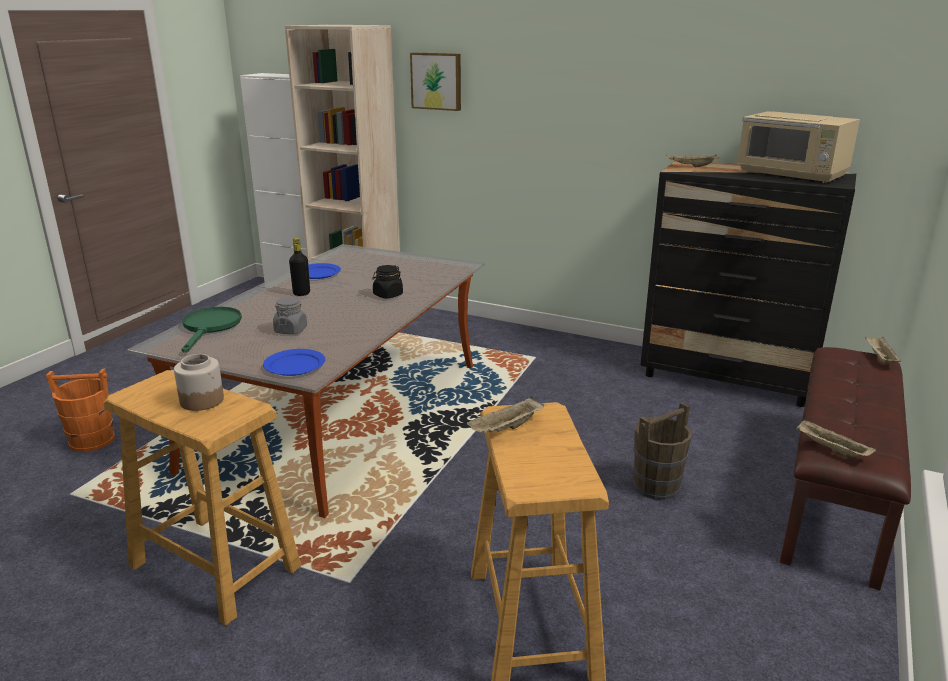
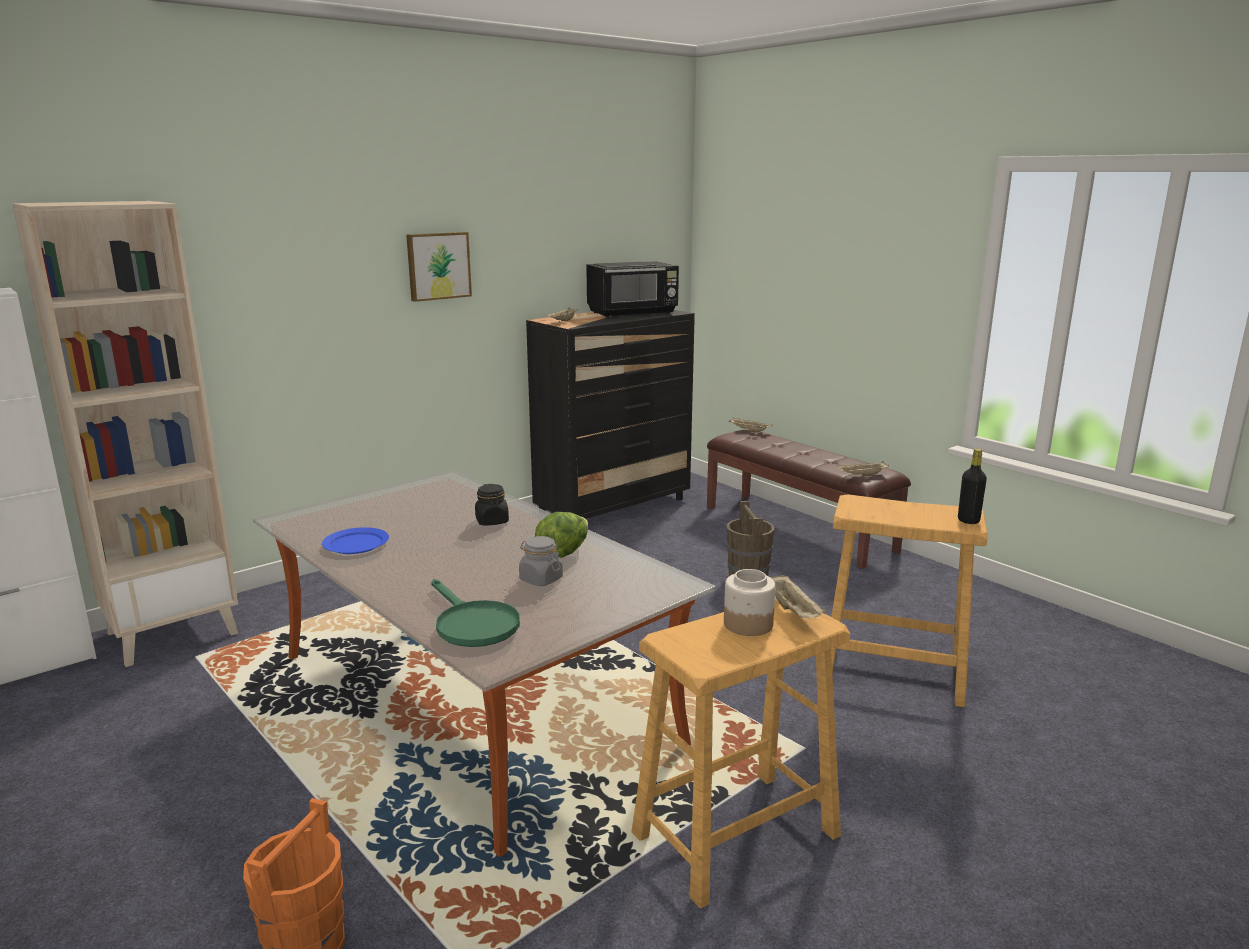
camera: 65 degrees left, 5 degrees down
green frying pan [182,307,242,353] -> green frying pan turned 150 degrees counterclockwise [431,579,520,647]
blue plate [263,349,325,376] -> none
black bottle [289,238,310,296] -> black bottle moved to [958,449,987,524]
picture [410,53,461,111] -> picture moved to [406,232,472,302]
beige tray [467,396,544,434] -> beige tray moved to [767,574,825,618]
beige microwave [737,111,860,183] -> black microwave [586,261,679,318]
none -> lettuce [535,512,588,558]

